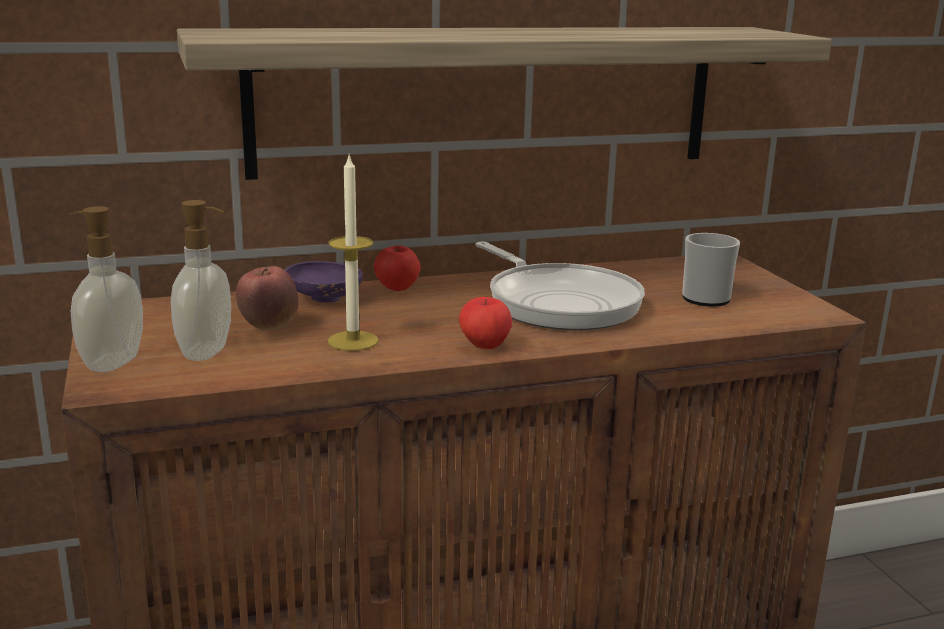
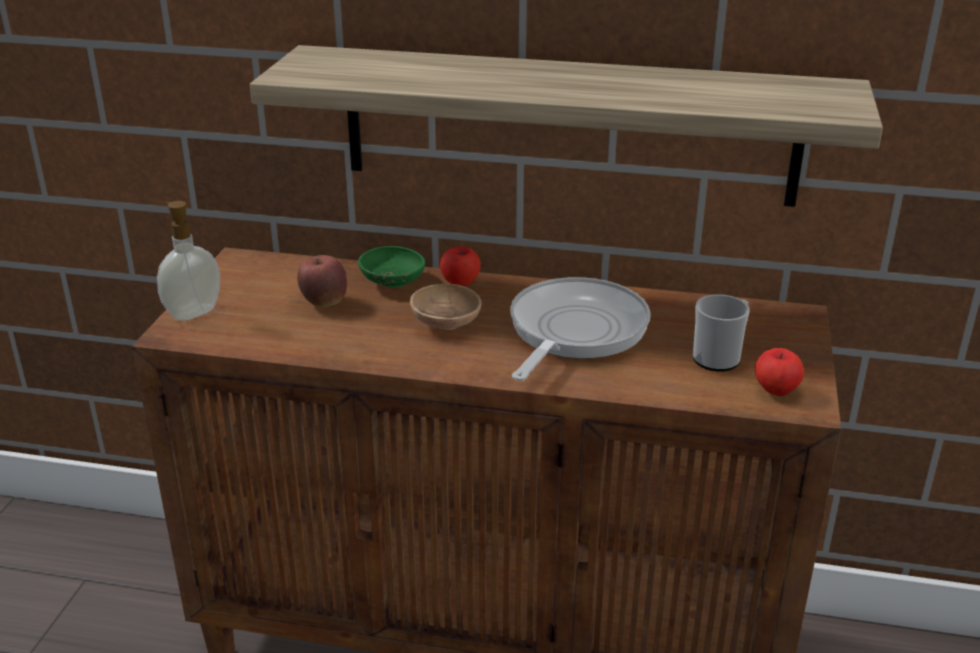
camera: 30 degrees right, 10 degrees up
soap dispenser [171,200,231,361] -> none
purple bowl [285,261,363,303] -> green bowl [358,246,425,288]
candle [328,156,379,351] -> none
apple [459,297,512,349] -> apple moved to [755,348,804,396]
frying pan [475,242,645,330] -> frying pan turned 150 degrees counterclockwise [510,277,651,381]
none -> brown bowl [410,284,482,330]

